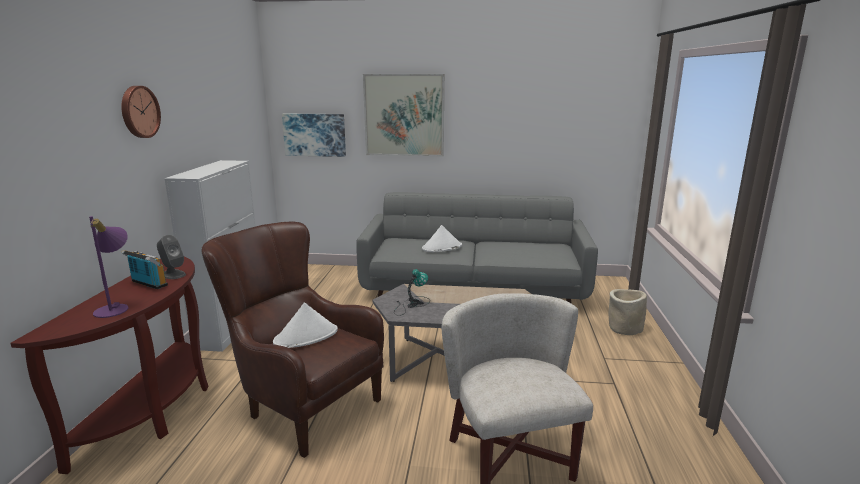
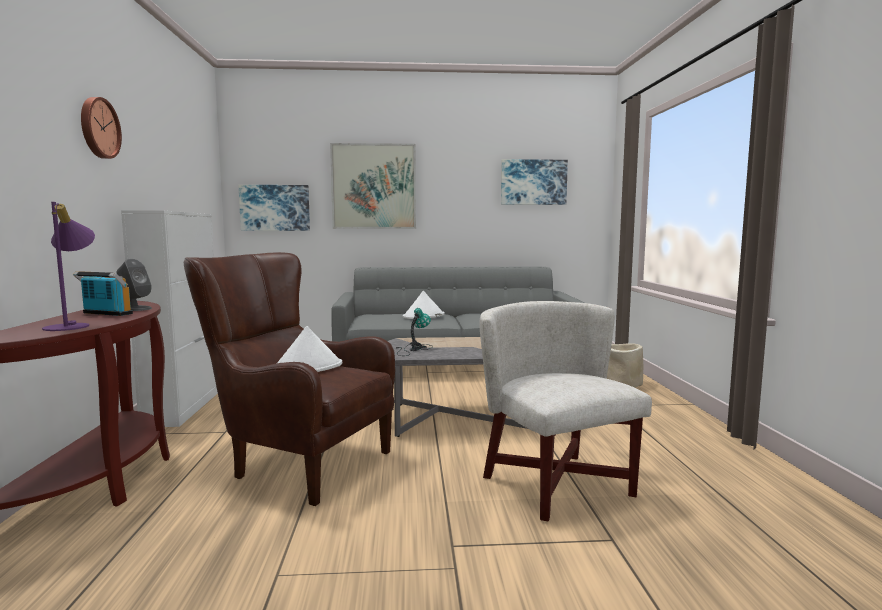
camera: 10 degrees left, 10 degrees down
none -> picture [501,159,568,205]

